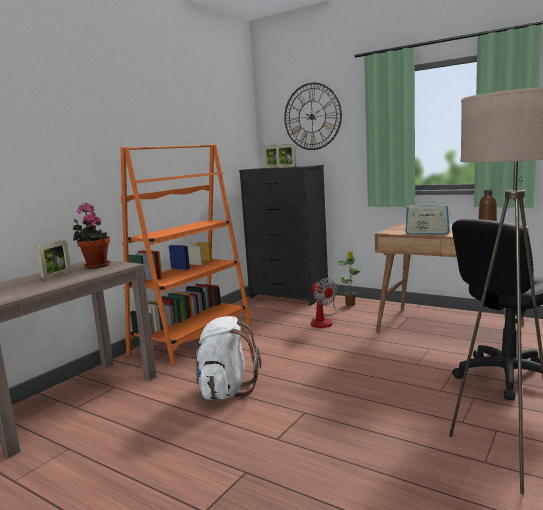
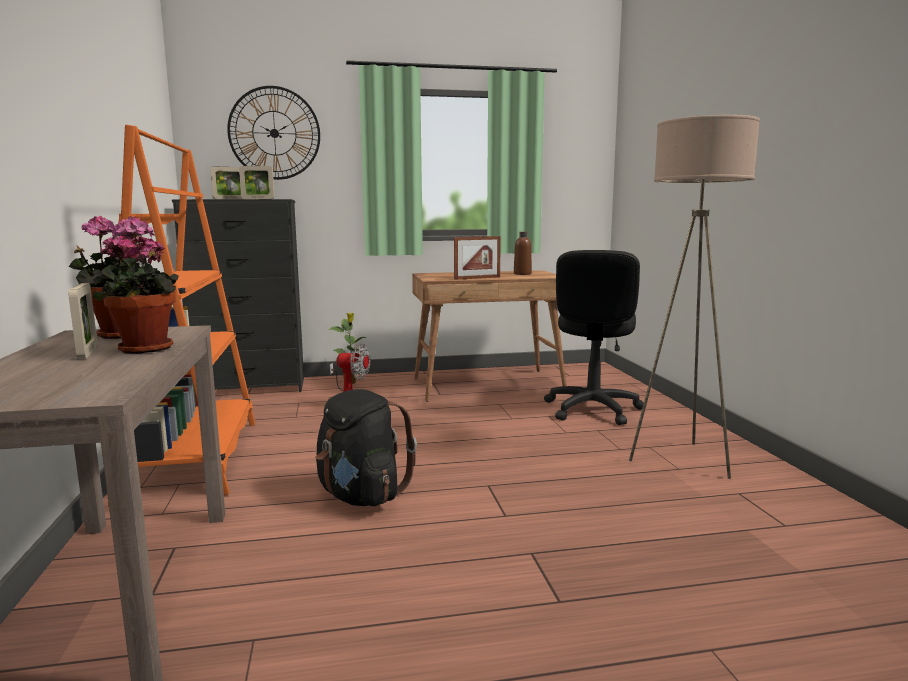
camera: 45 degrees left, 0 degrees up
white backpack [191,316,261,400] -> black backpack [315,389,417,506]
radio [405,199,450,234] -> picture frame [454,236,501,280]
none -> potted plant [93,216,179,354]

